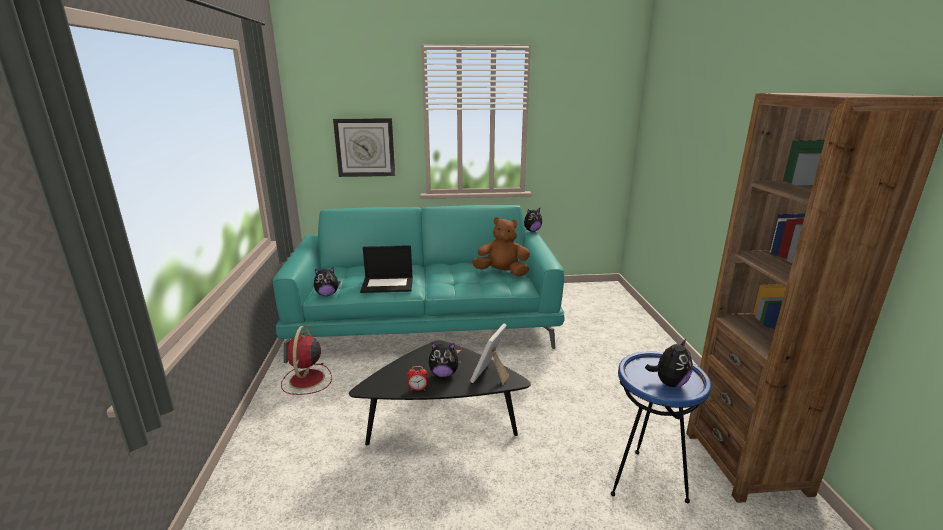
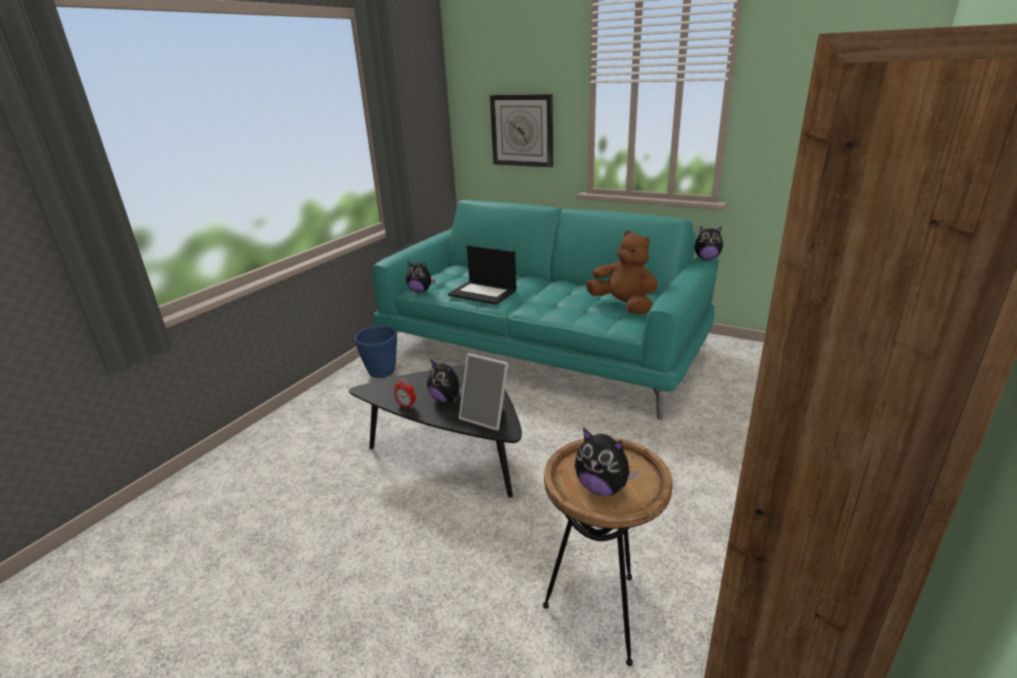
camera: 35 degrees right, 5 degrees up
red fan [281,326,332,395] -> blue planter [355,325,397,378]
picture frame [470,324,509,385] -> picture frame turned 120 degrees counterclockwise [459,353,508,431]
blue side table [611,352,712,503] -> brown side table [543,438,673,666]
plush toy [645,338,693,387] -> plush toy turned 45 degrees clockwise [575,428,639,496]

